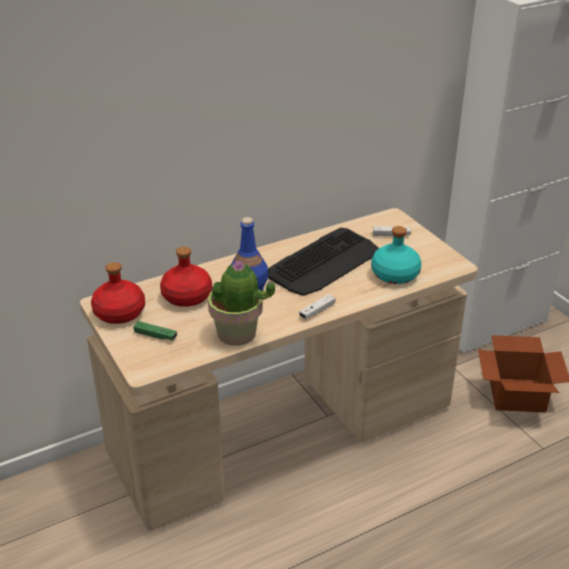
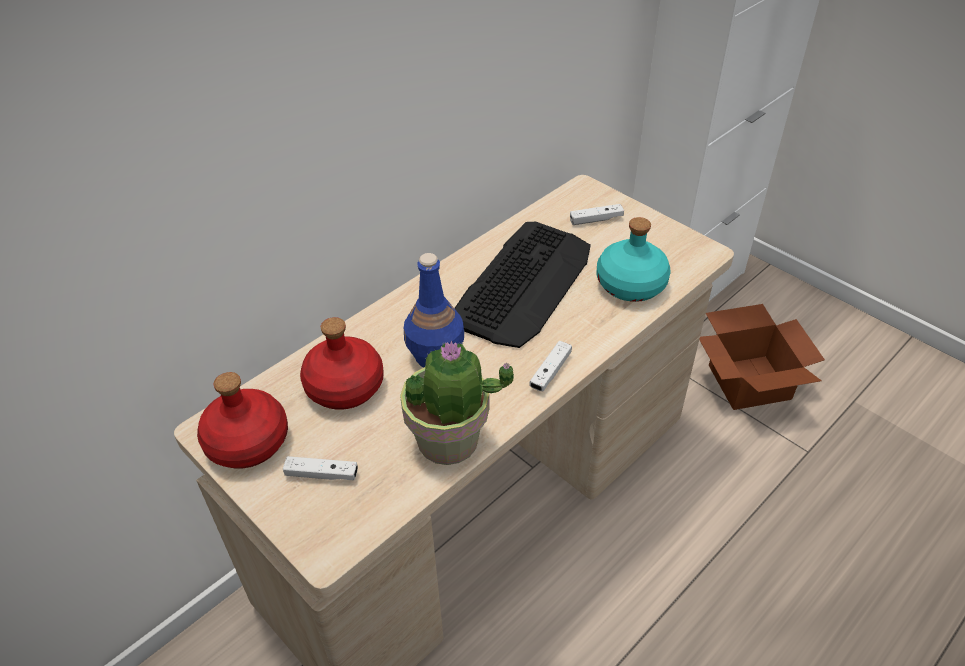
camera: 15 degrees left, 10 degrees up
green game controller [133,321,177,341] -> white game controller [283,456,358,481]

